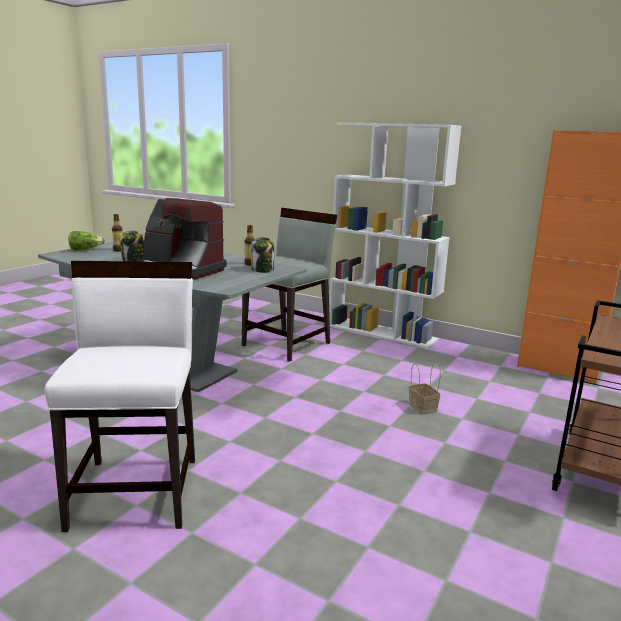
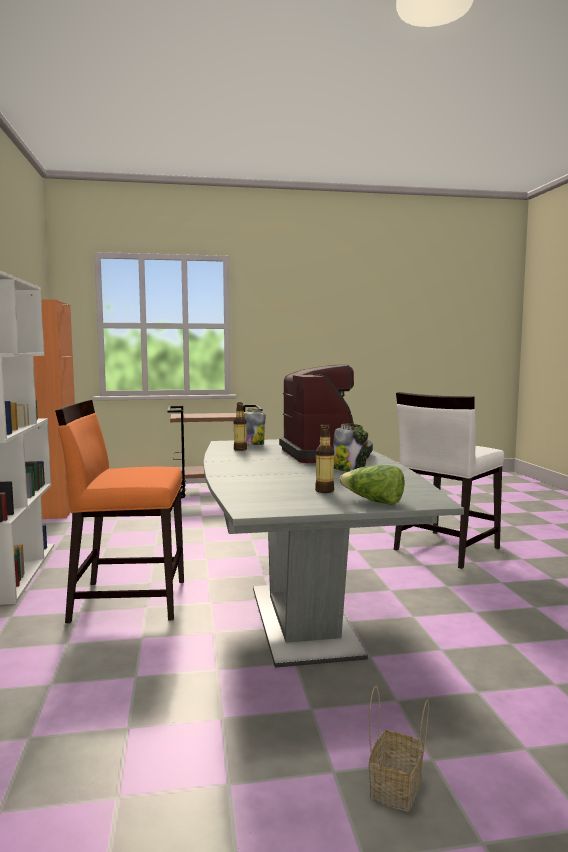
camera: 130 degrees left, 10 degrees down
grey chair [242,208,337,362] -> orange chair [55,400,184,623]
basket [409,360,441,415] -> basket moved to [369,686,429,812]

